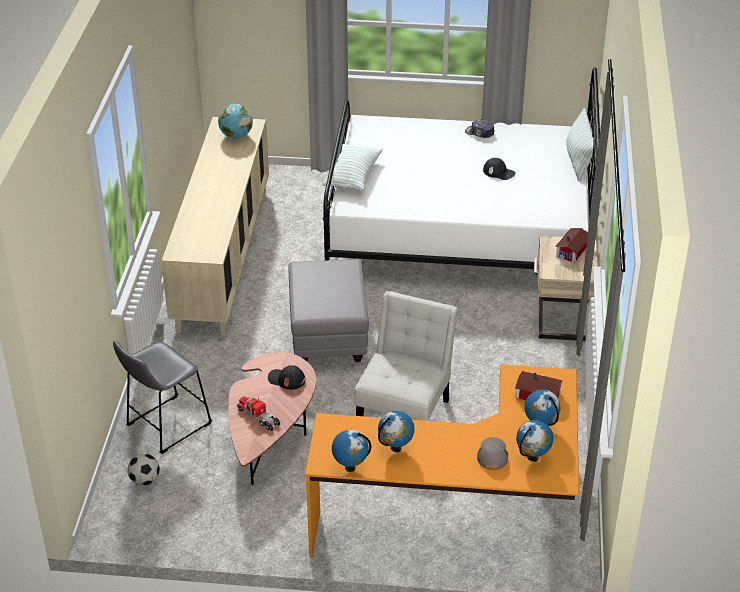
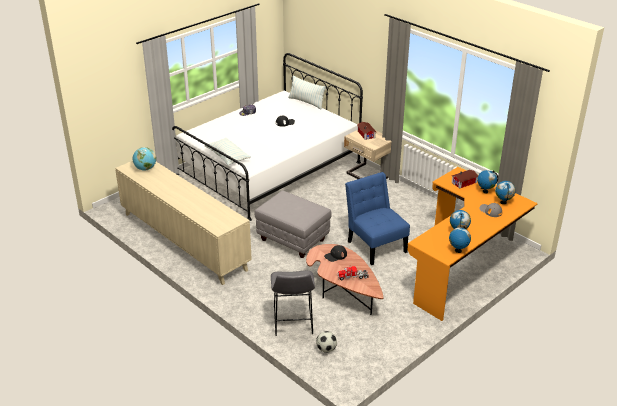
camera: 50 degrees left, 5 degrees down
white chair [354,291,458,421] -> blue chair [345,172,410,265]

